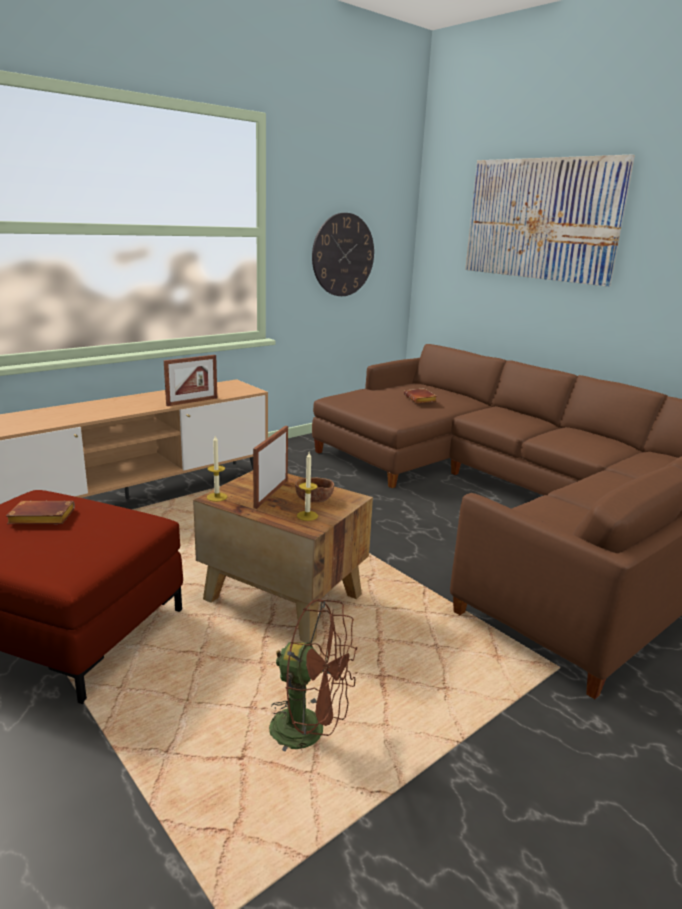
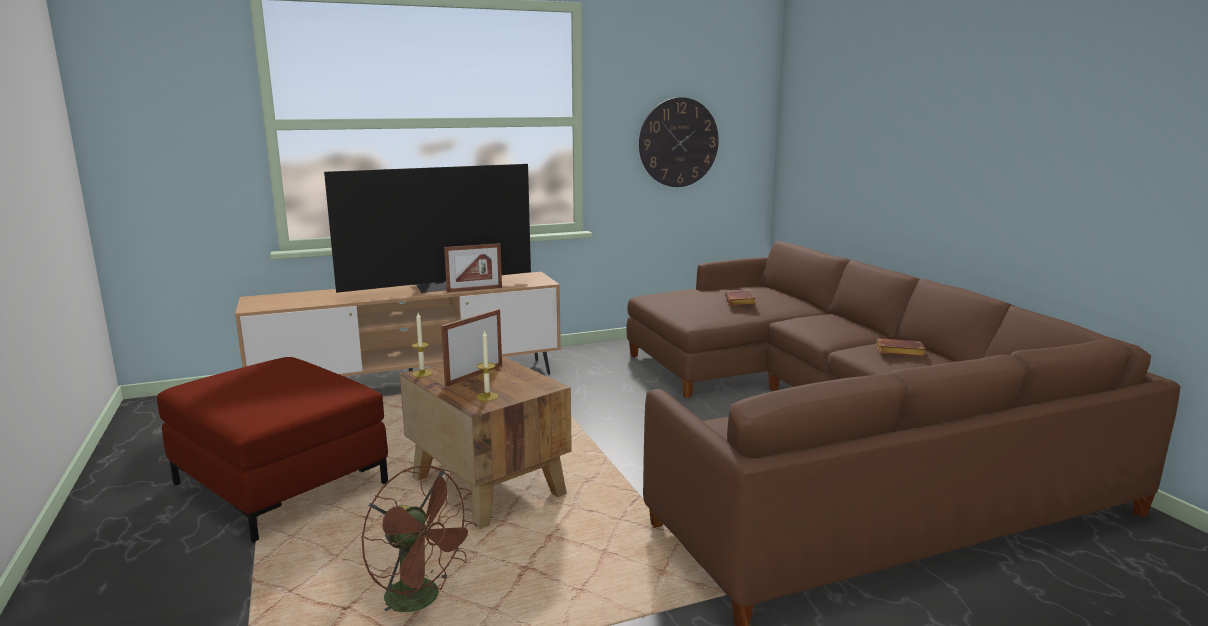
camera: 20 degrees right, 5 degrees down
brown book [6,500,75,524] -> brown book moved to [876,338,926,357]
brown bowl [295,477,334,503] -> none
picture [465,155,635,287] -> none
none -> television [324,164,531,293]

